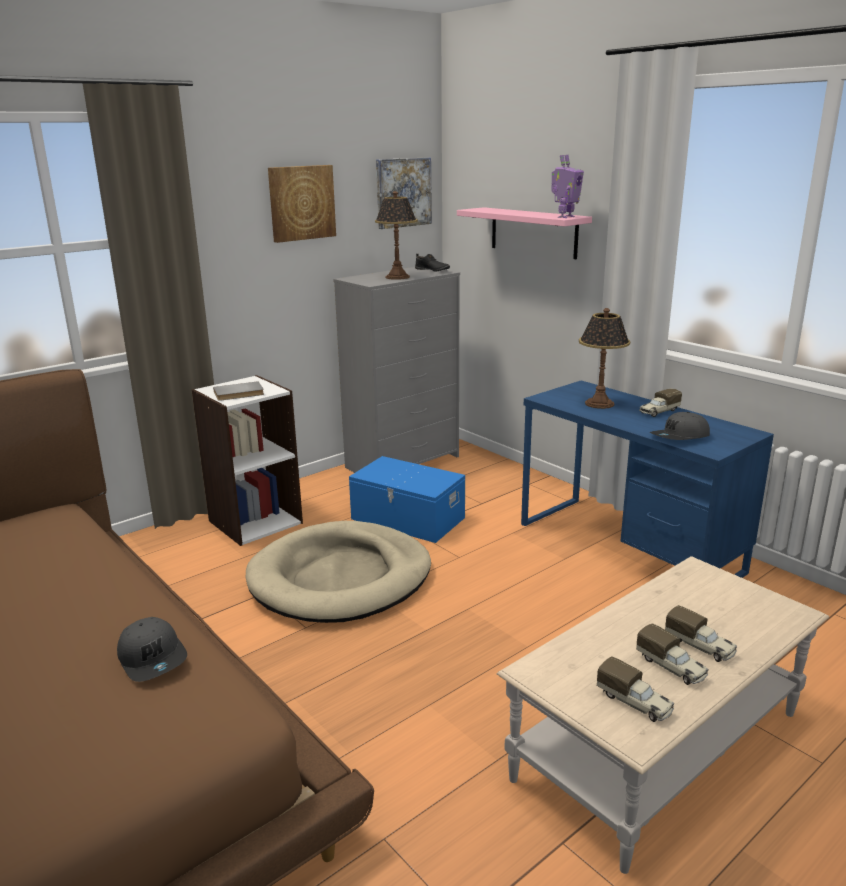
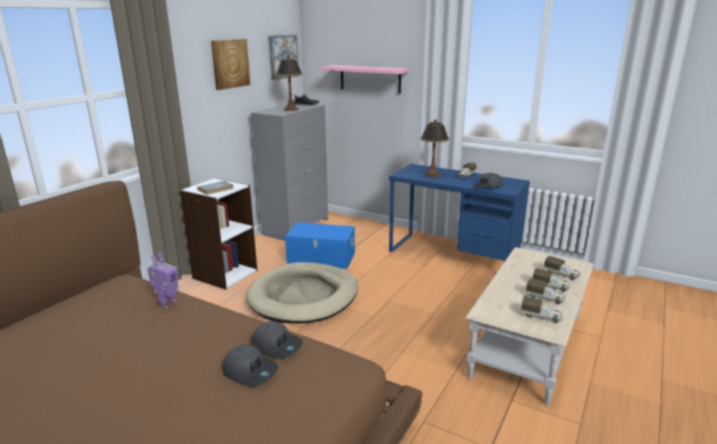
camera: 20 degrees left, 0 degrees up
toy robot [551,155,584,218] -> toy robot moved to [147,252,179,309]
none -> grey cap [222,345,278,387]
none -> toy truck [544,256,581,280]

